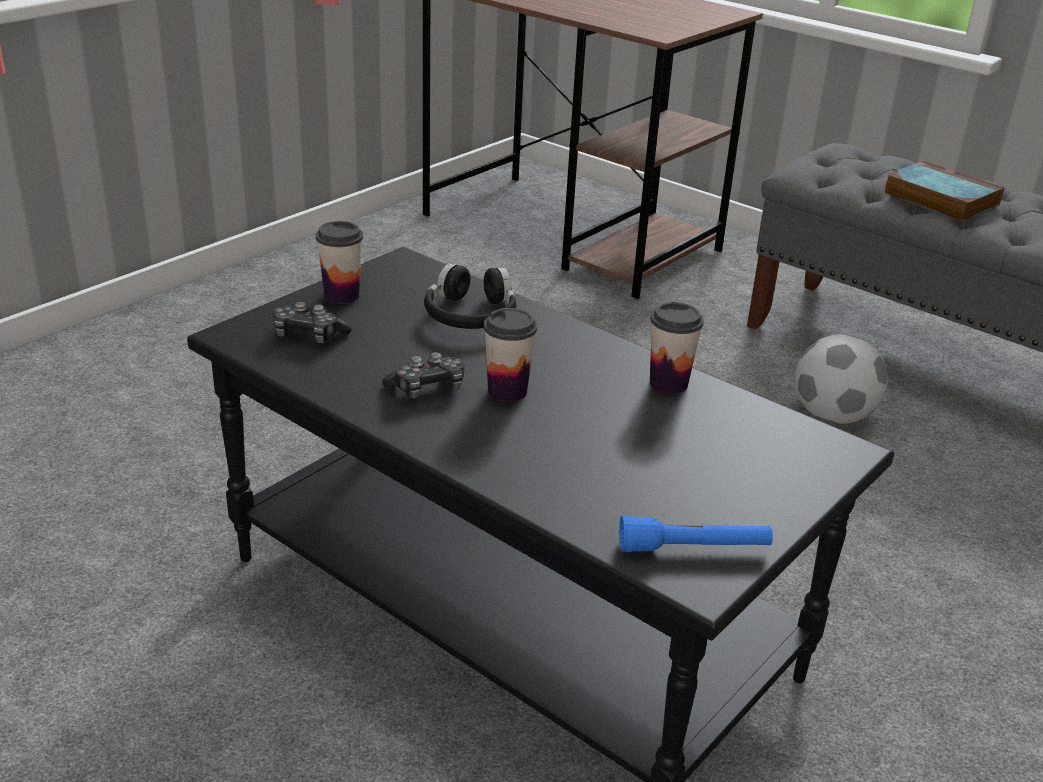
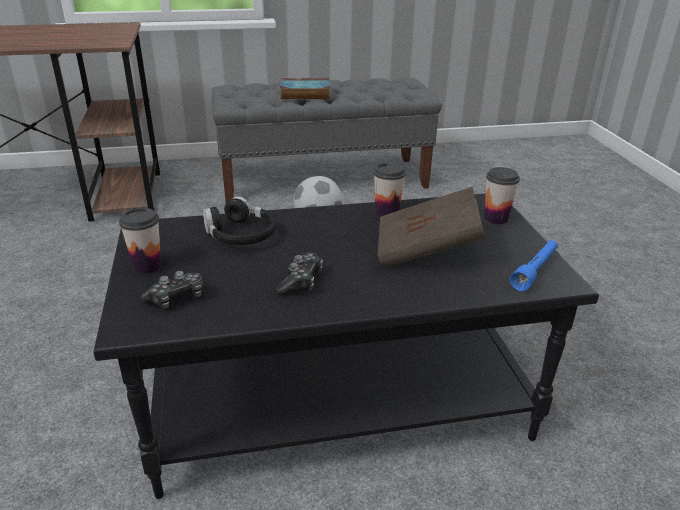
camera: 50 degrees left, 0 degrees up
cup [483,308,537,402] -> cup moved to [484,167,520,224]
none -> brown book [378,187,485,268]

